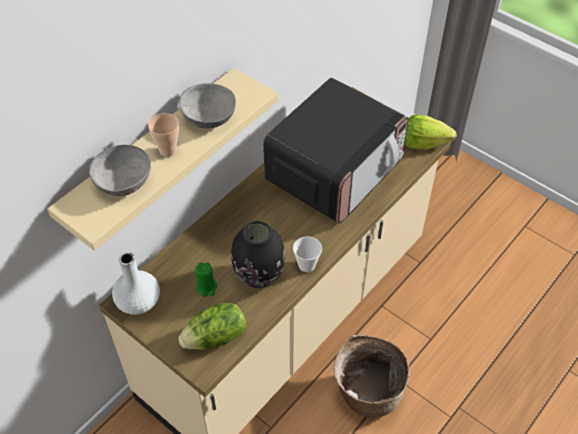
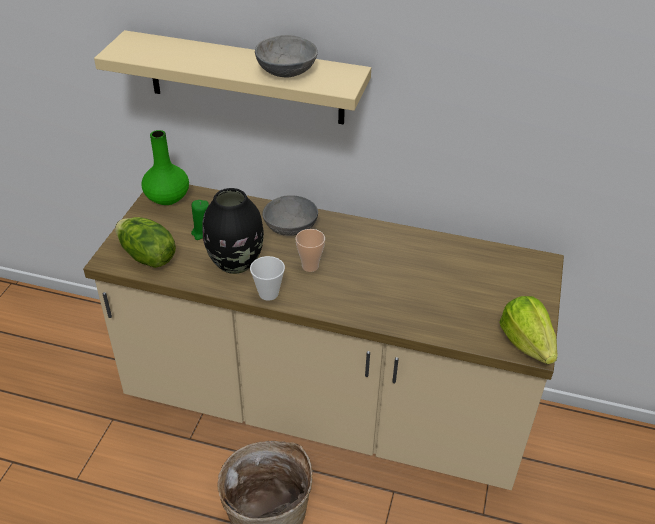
camera: 65 degrees right, 10 degrees down
grey bowl [89,145,151,196] -> grey bowl moved to [262,195,318,236]
white vase [112,252,160,315] -> green vase [141,130,189,205]
cup [148,113,179,157] -> cup moved to [296,229,325,272]
microwave [263,78,409,224] -> none

